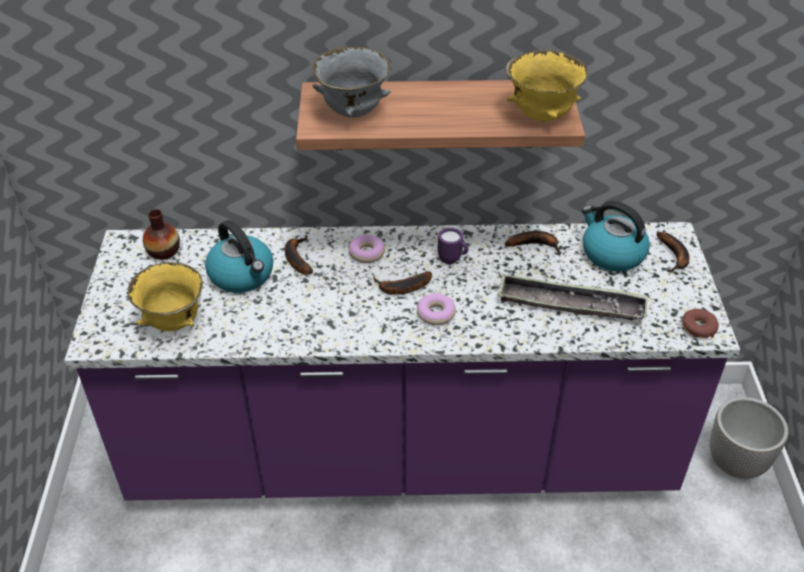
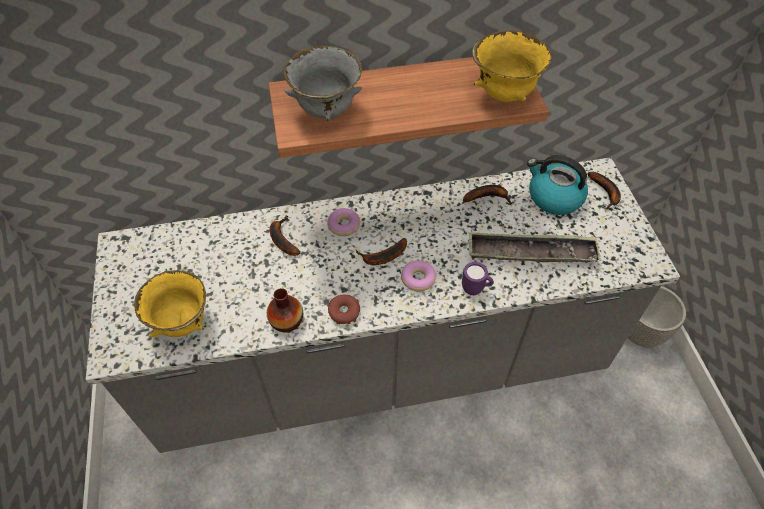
camera: 10 degrees left, 10 degrees up
purple counter [64,222,740,501] -> grey counter [86,157,680,453]
vase [143,209,180,260] -> vase moved to [267,288,303,332]
kettle [205,220,273,293] -> none
purple mug [438,228,468,264] -> purple mug moved to [462,262,494,295]
donut [682,309,719,338] -> donut moved to [328,295,360,324]

